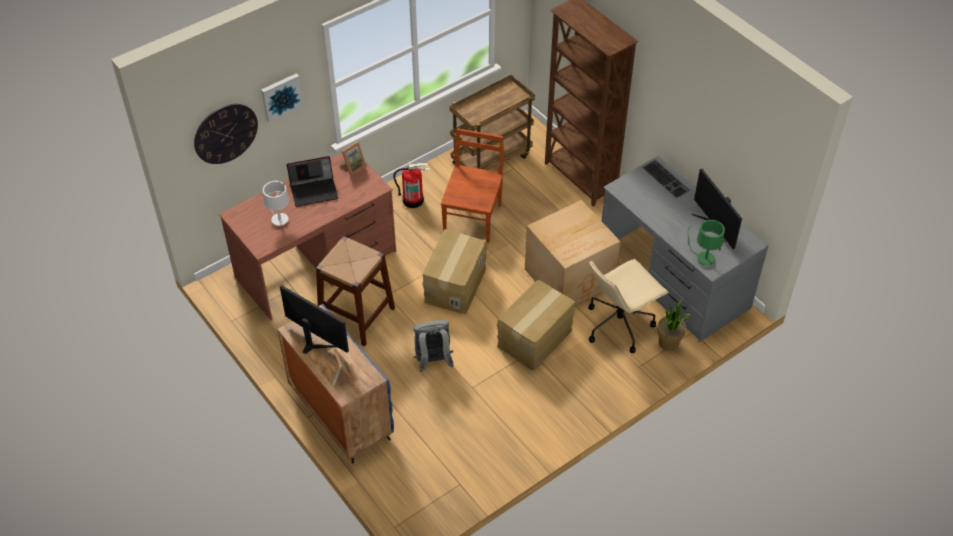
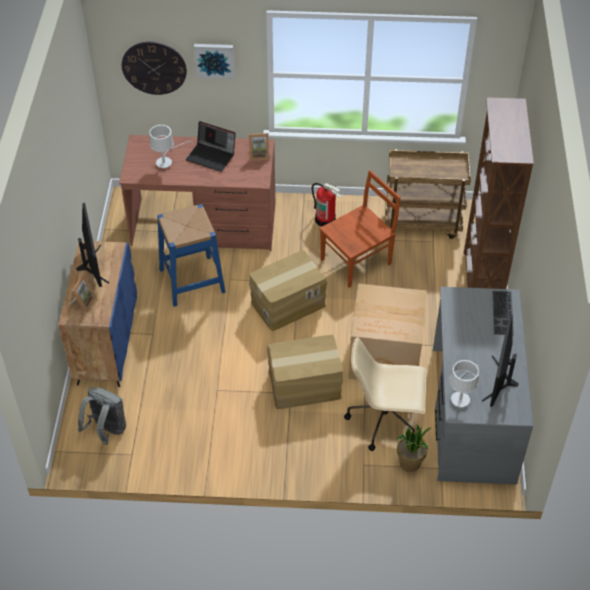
camera: 40 degrees right, 0 degrees up
brown stool [316,236,395,346] -> blue stool [157,204,226,307]
grey backpack [413,320,454,372] -> grey backpack moved to [78,387,126,445]
green table lamp [687,220,725,265] -> white table lamp [449,360,479,408]

